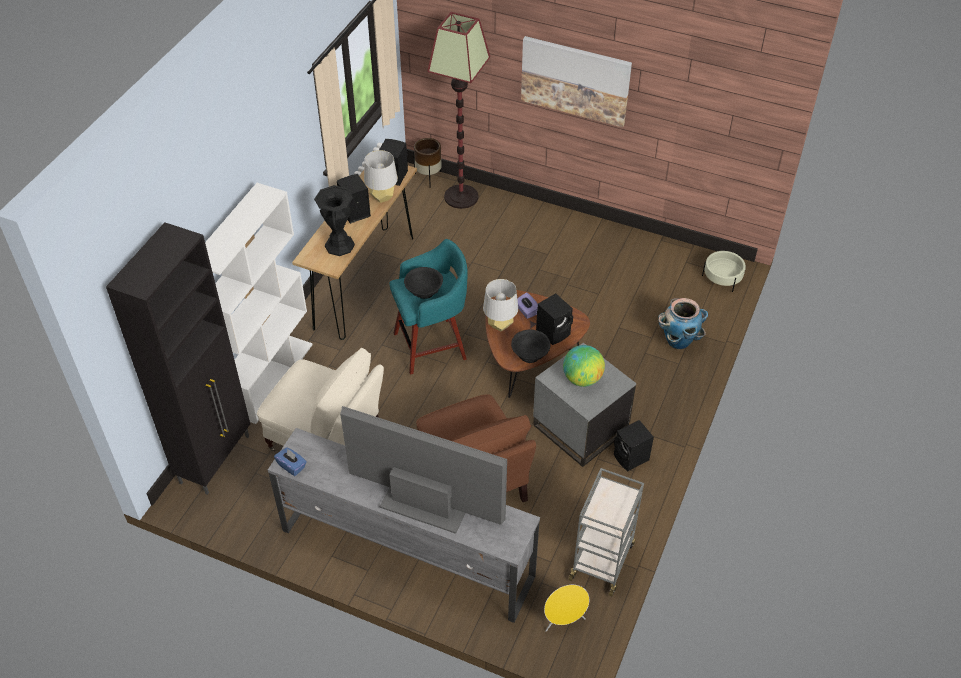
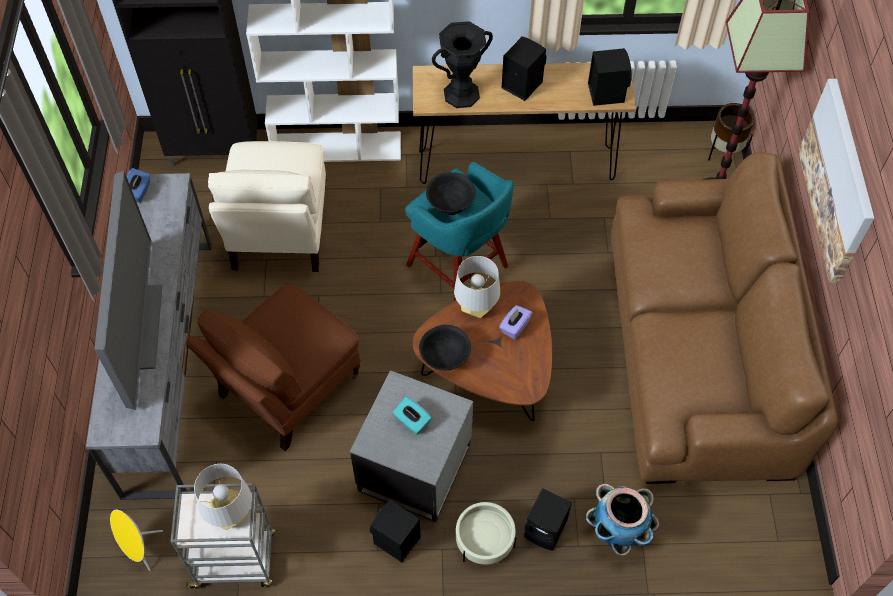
camera: 65 degrees right, 10 degrees up
grey table lamp [364,150,398,203] -> grey table lamp moved to [194,464,252,530]
black speaker [536,293,573,345] -> black speaker moved to [524,488,572,551]
globe [563,345,605,387] -> turquoise tissue box [393,396,432,435]
beige planter [702,251,746,292] -> beige planter moved to [456,501,517,565]
none -> brown sofa [611,152,838,484]

